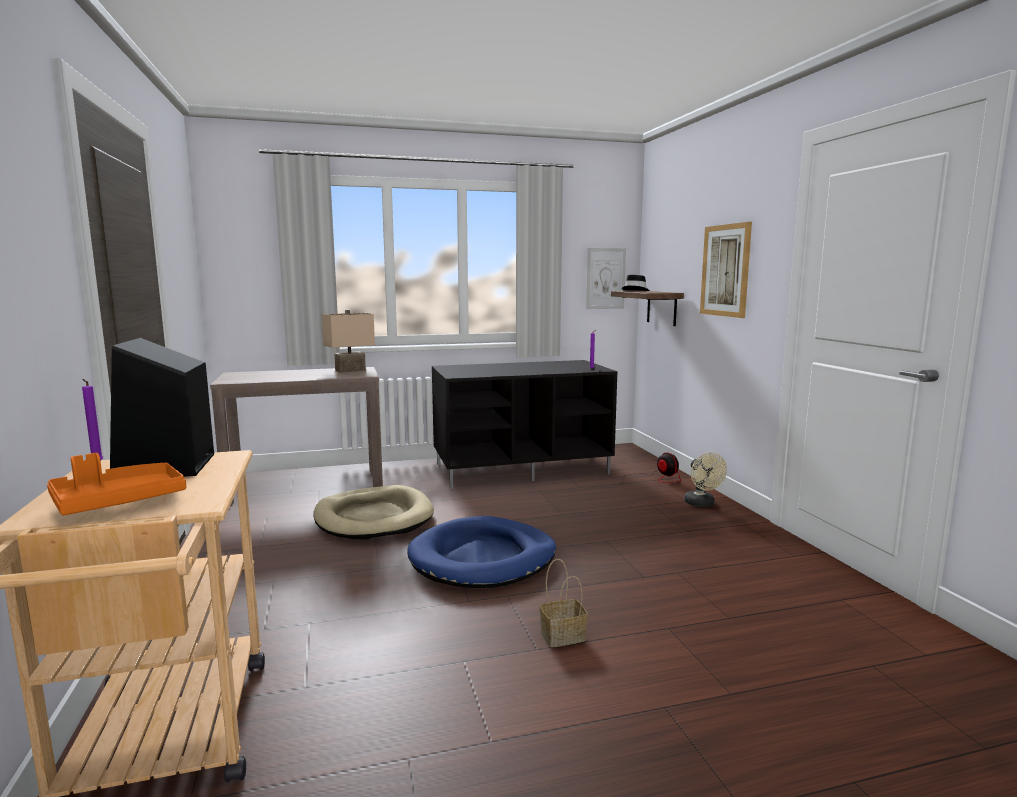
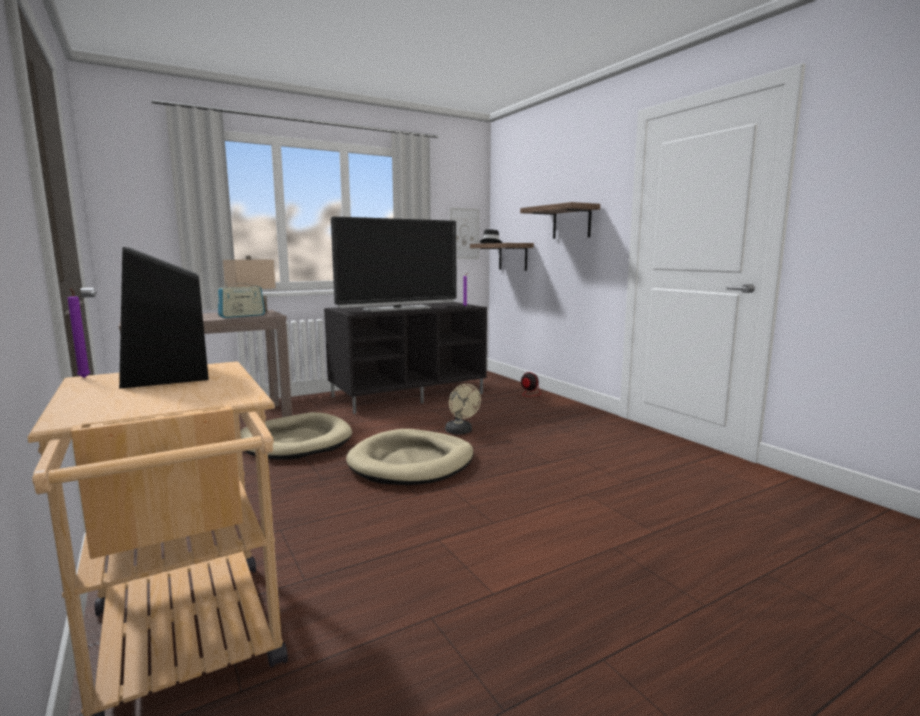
camera: 15 degrees left, 0 degrees up
orange tray [47,453,186,515] -> none
blue dog bed [407,516,556,588] -> beige dog bed [346,429,474,485]
basket [539,559,588,648] -> none
beige fan [684,453,727,507] -> beige fan moved to [445,384,481,435]
picture [700,222,752,318] -> shelf [520,202,600,239]
none -> radio [218,280,265,318]
none -> television [331,217,456,312]

